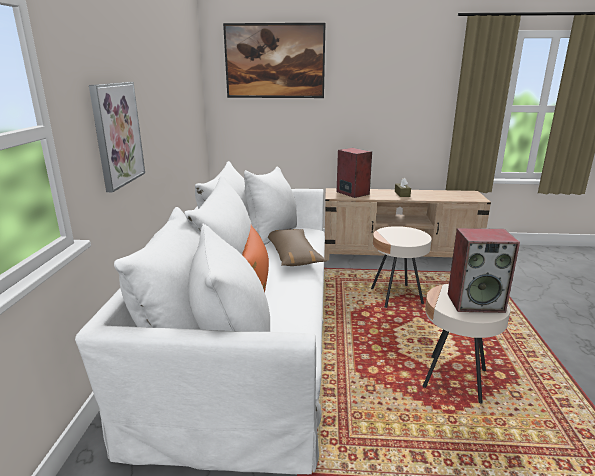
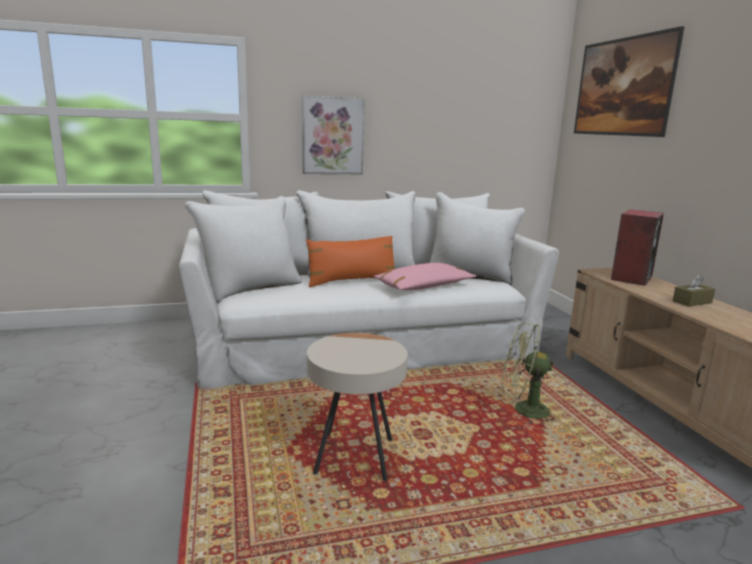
camera: 70 degrees right, 5 degrees down
brown pillow [268,229,327,266] -> pink pillow [374,263,476,290]
beige side table [371,226,432,308] -> green fan [502,322,557,425]
speaker [448,228,520,313] -> none

